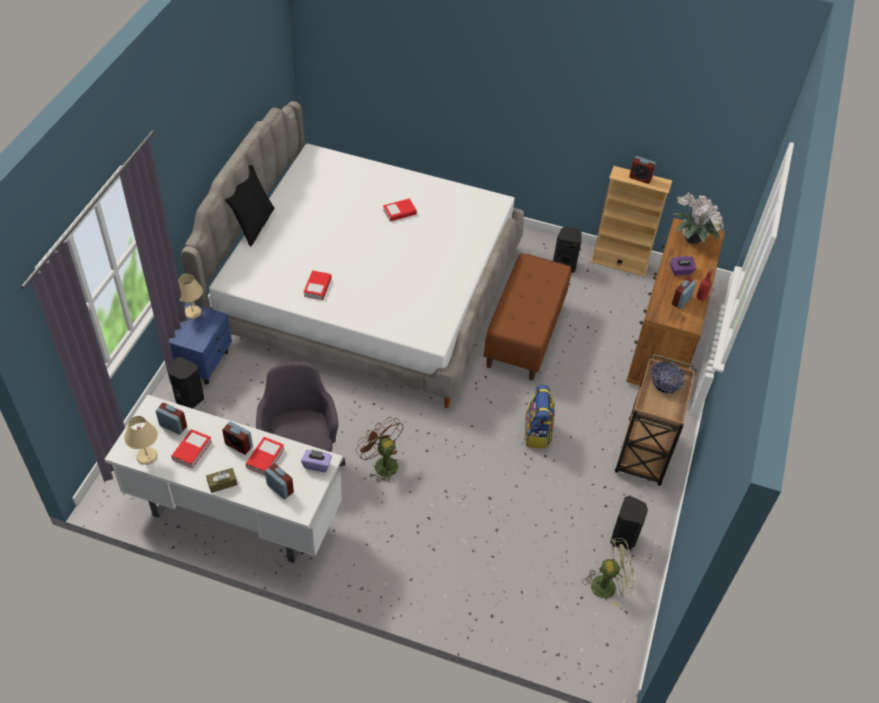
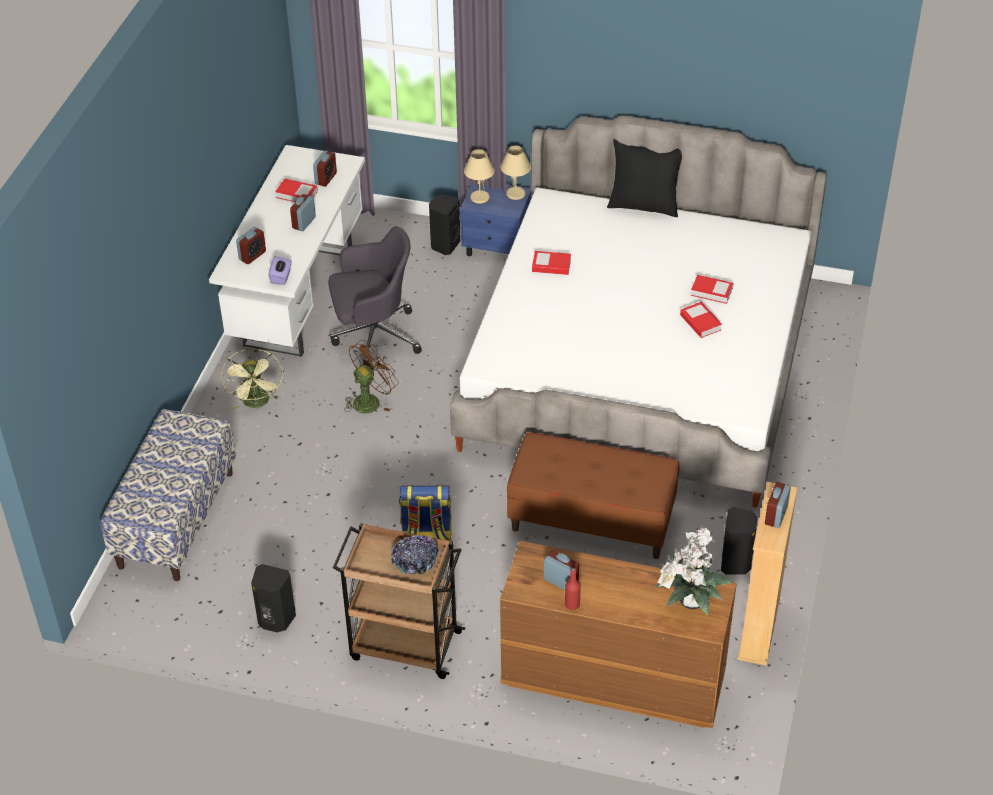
camera: 90 degrees right, 5 degrees down
beige table lamp [124,416,158,465] -> beige table lamp moved to [464,149,495,204]
brown tissue box [206,468,237,493] -> none
book [246,437,284,475] -> book moved to [691,275,733,304]
green fan [582,538,635,607] -> green fan moved to [221,349,283,410]
purple tissue box [670,256,696,275] -> none
none -> bench [101,409,236,581]

